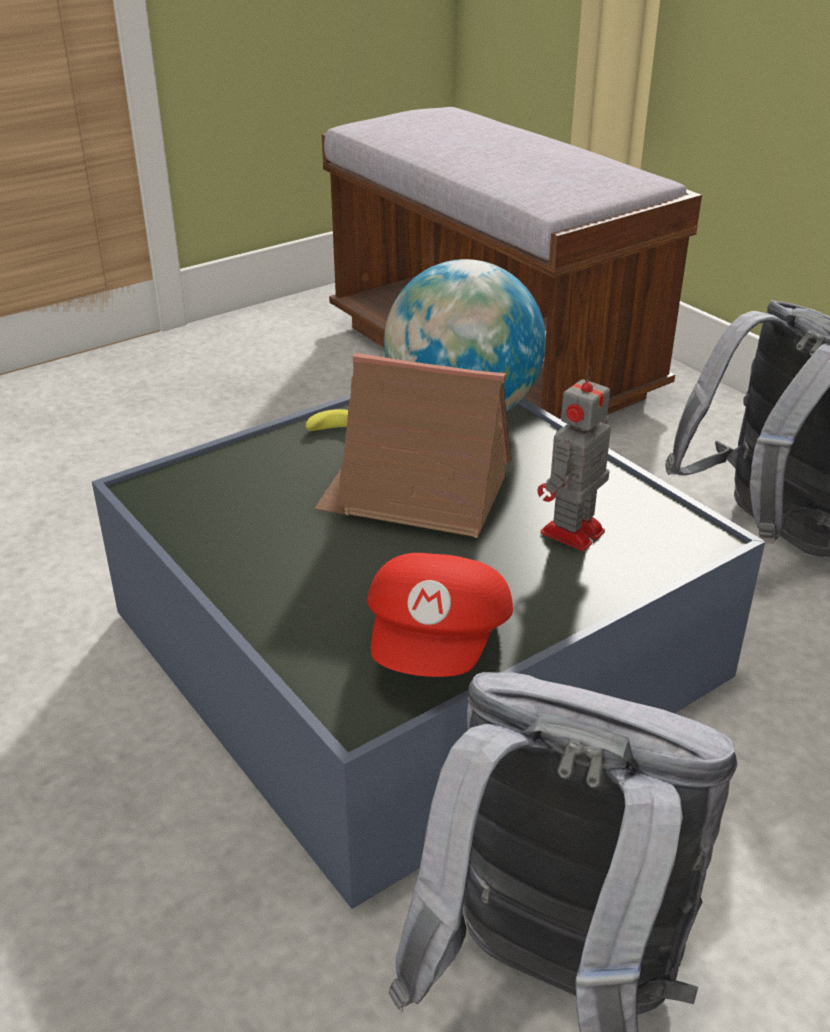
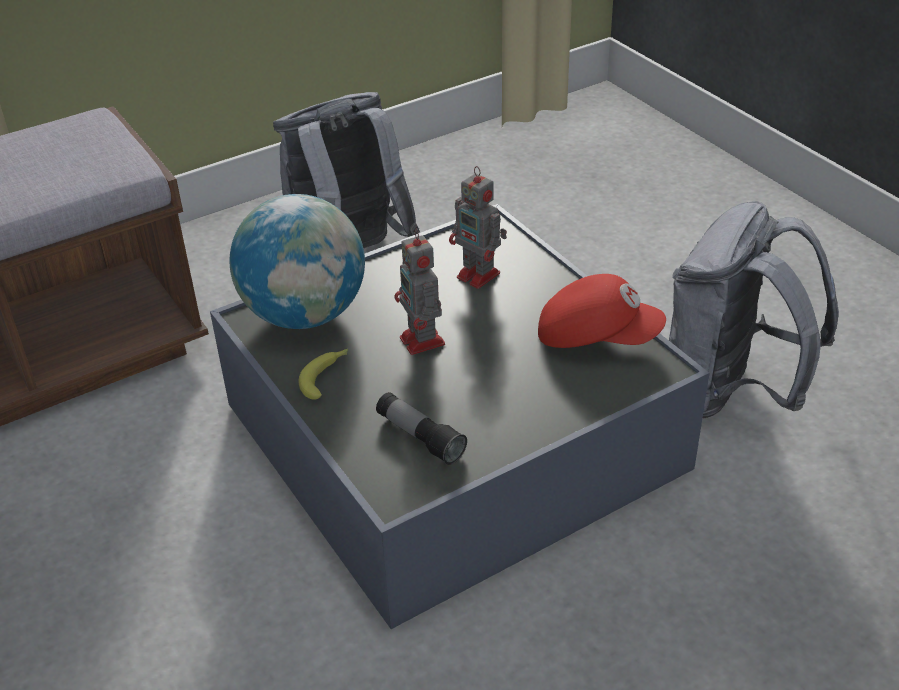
camera: 85 degrees left, 5 degrees up
toy house [315,353,512,538] -> toy robot [394,229,445,355]
none -> flashlight [376,392,467,465]

